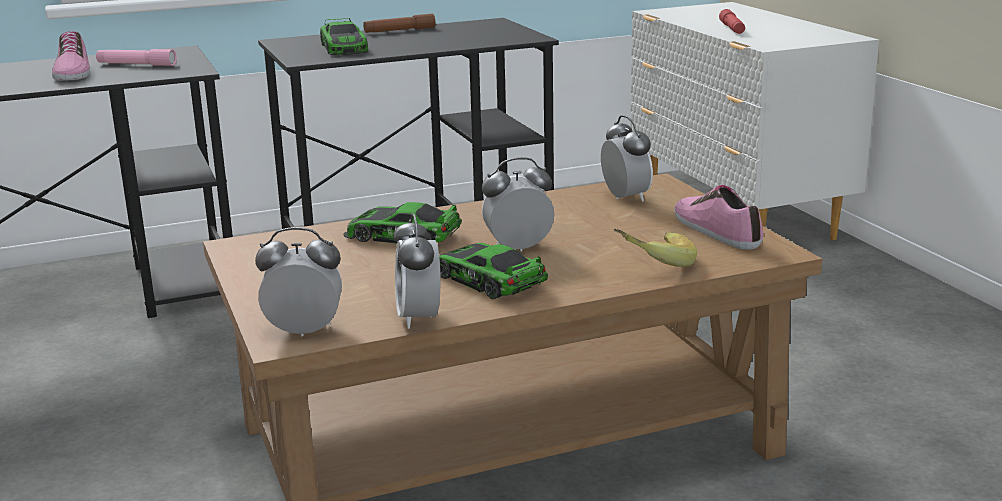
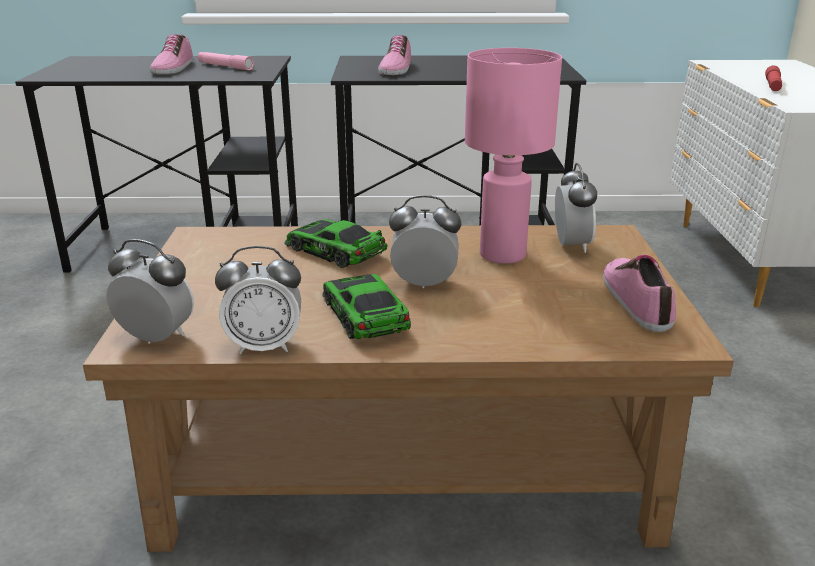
camera: 20 degrees right, 5 degrees up
toy car [320,18,368,55] -> shoe [378,35,411,75]
brown flashlight [363,13,435,33] -> none
alarm clock [393,213,440,329] -> alarm clock turned 105 degrees counterclockwise [215,246,301,354]
banana [614,228,697,267] -> none
none -> pink table lamp [465,48,562,264]

